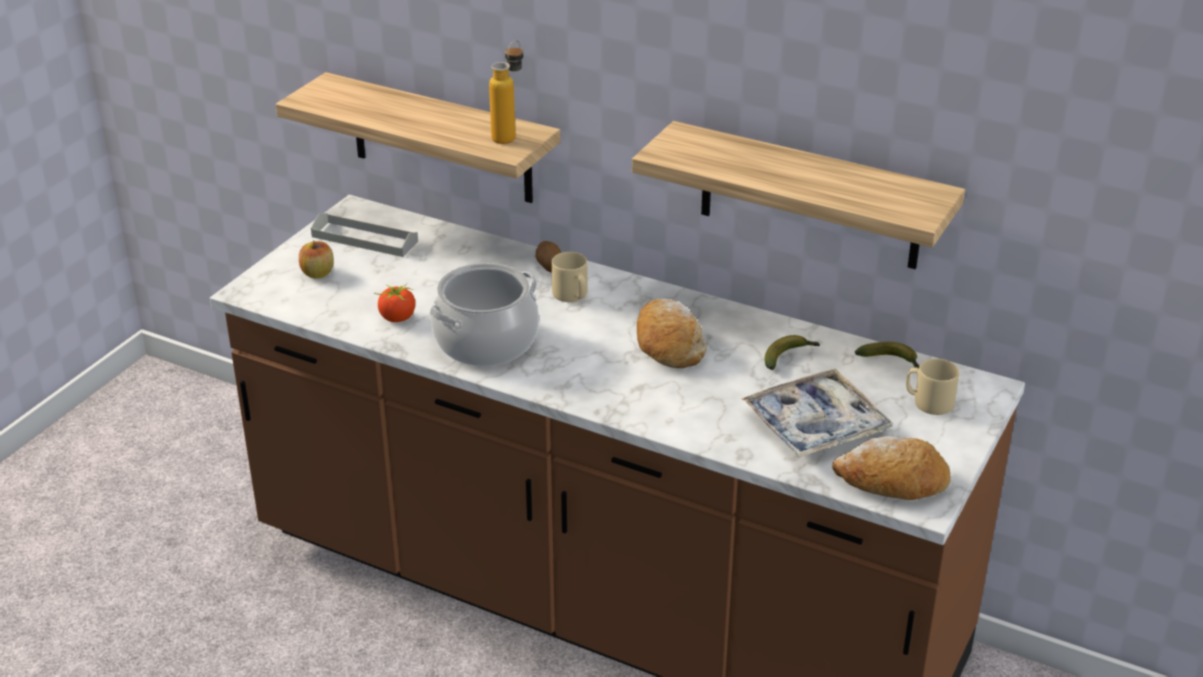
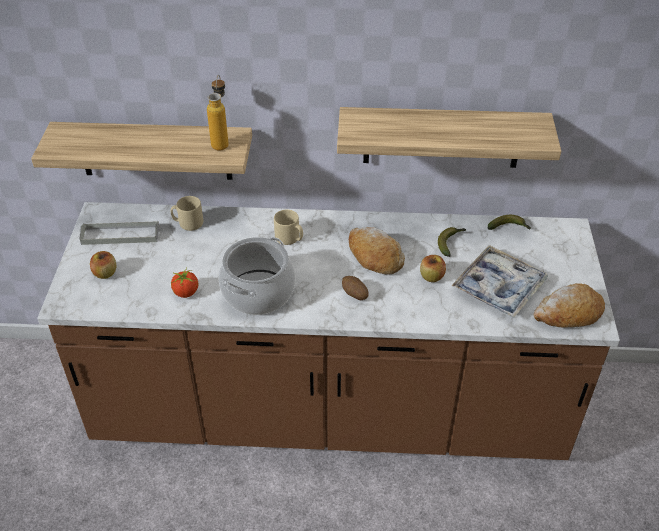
camera: 25 degrees left, 10 degrees up
potato [536,241,561,273] -> potato moved to [342,276,369,300]
beige mug [906,358,959,415] -> beige mug moved to [171,196,203,231]
none -> apple [420,255,446,282]

